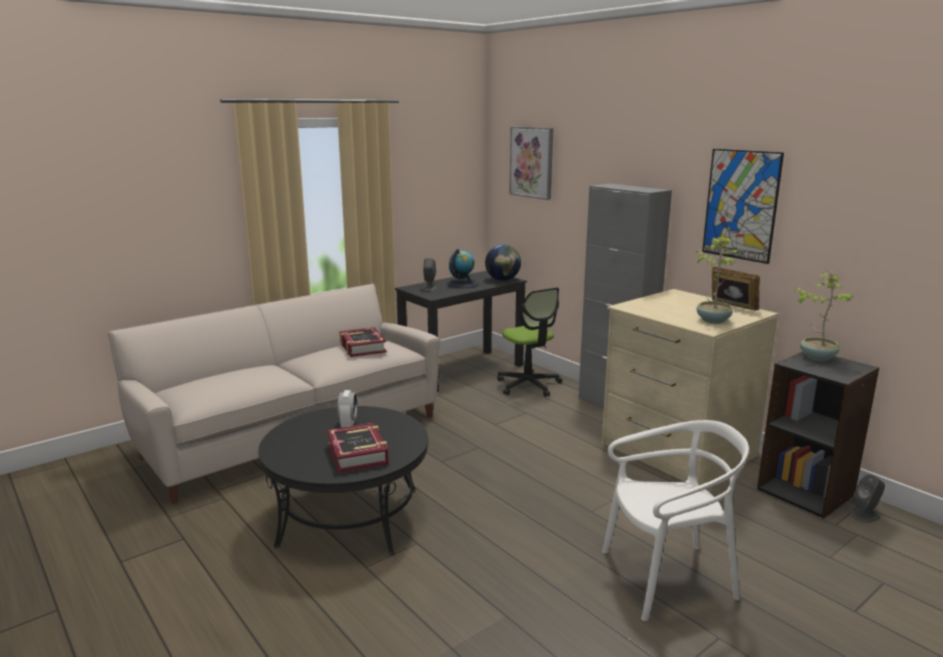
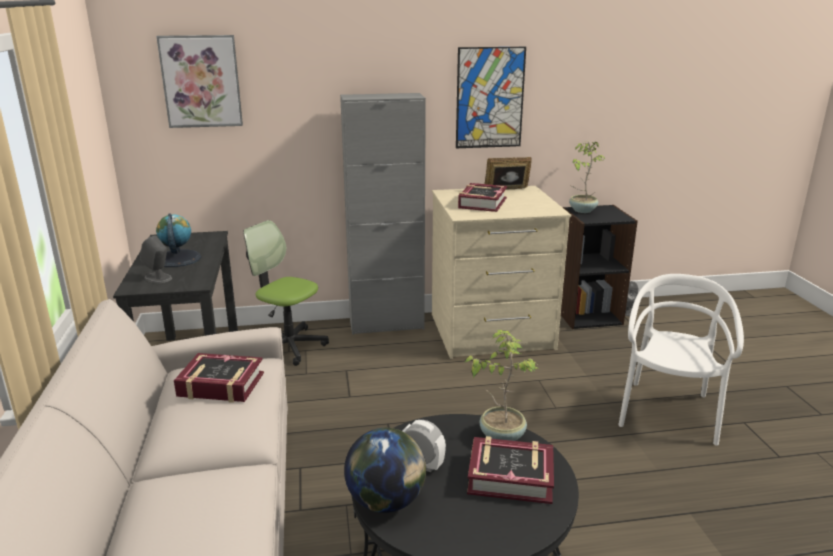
camera: 60 degrees left, 5 degrees up
globe [485,245,521,281] -> globe moved to [344,428,426,513]
office chair [497,287,562,397] -> office chair turned 150 degrees counterclockwise [243,220,329,366]
potted plant [696,235,744,324] -> potted plant moved to [464,330,539,441]
none -> book [458,183,507,212]

